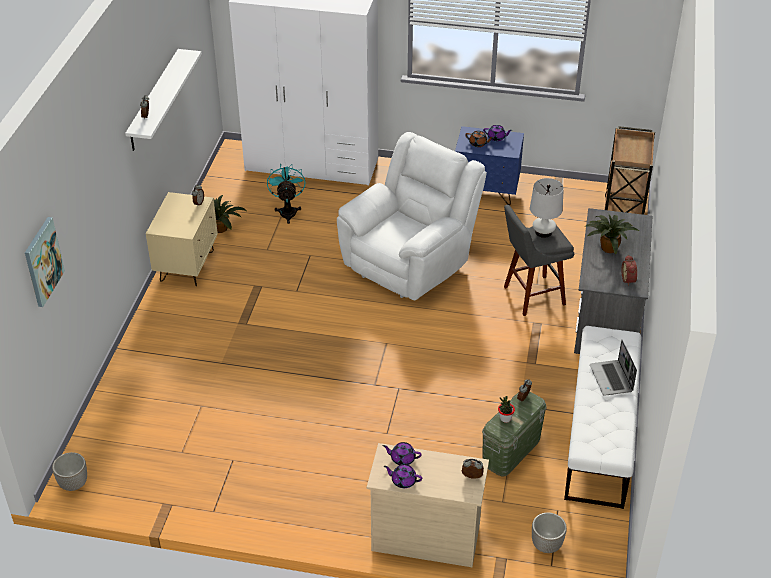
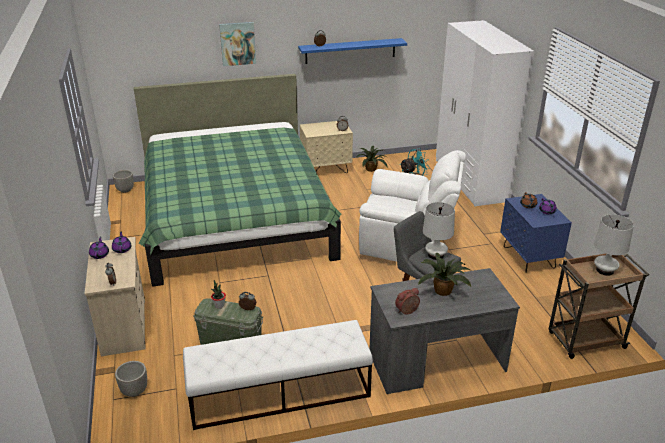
camera: 65 degrees right, 10 degrees down
picture [25,217,65,307] -> picture moved to [219,22,256,66]
white shelf [125,49,202,151] -> blue shelf [298,38,407,64]
laptop [590,340,637,396] -> none
none -> green bed [134,74,341,286]
none -> white table lamp [594,214,634,276]

